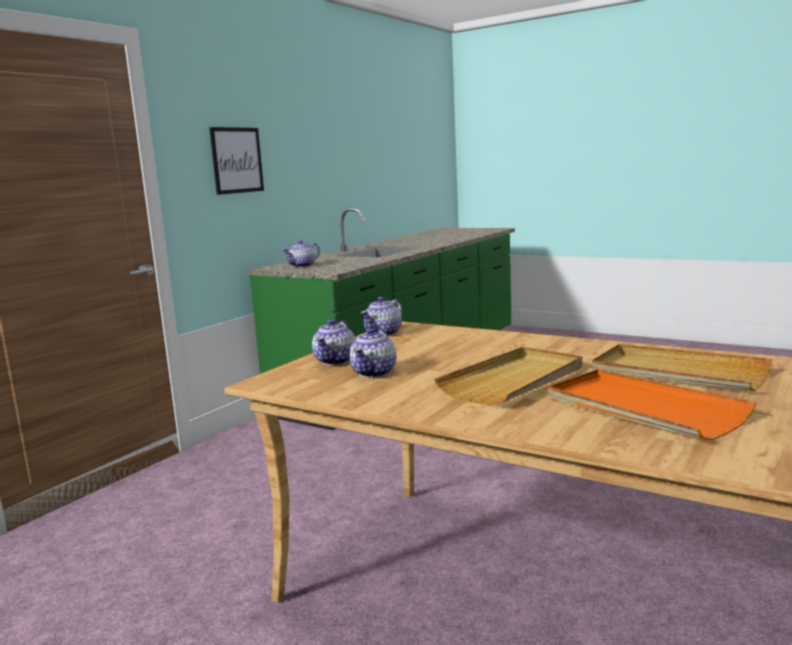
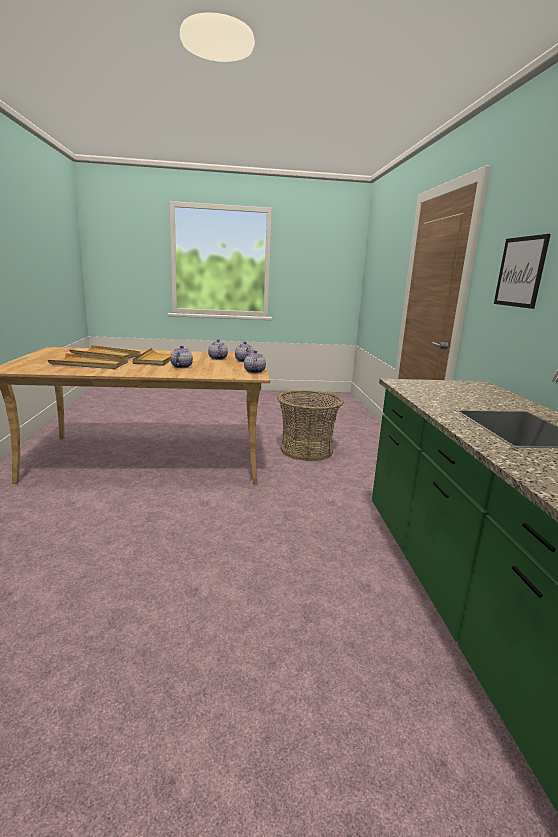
camera: 140 degrees right, 5 degrees up
teapot [283,240,320,267] -> teapot moved to [170,346,193,368]
orange tray [548,369,756,440] -> beige tray [70,345,140,359]
none -> basket [277,390,344,461]

